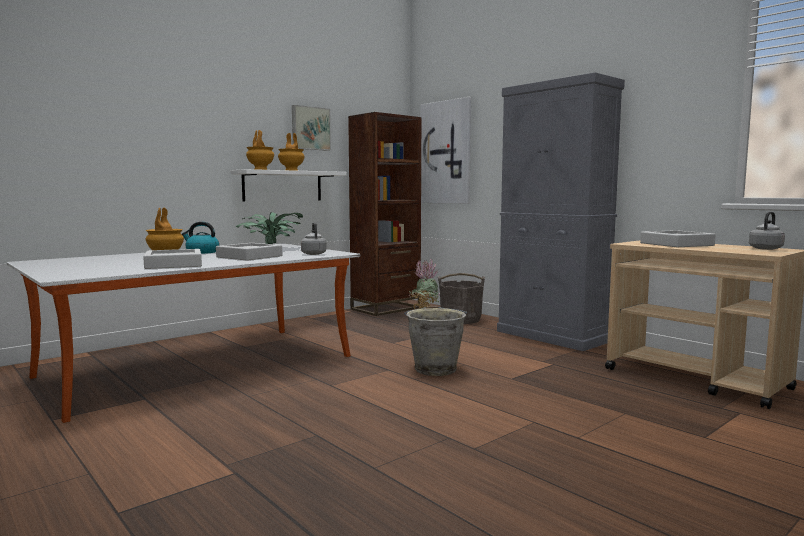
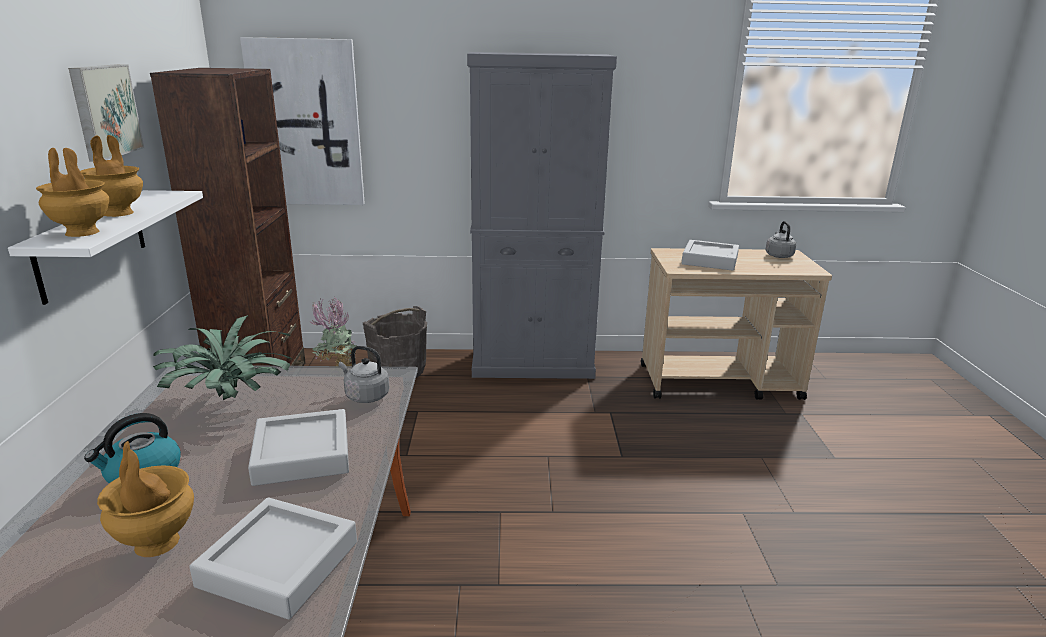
camera: 50 degrees left, 15 degrees up
grey bucket [404,306,467,376] -> none

